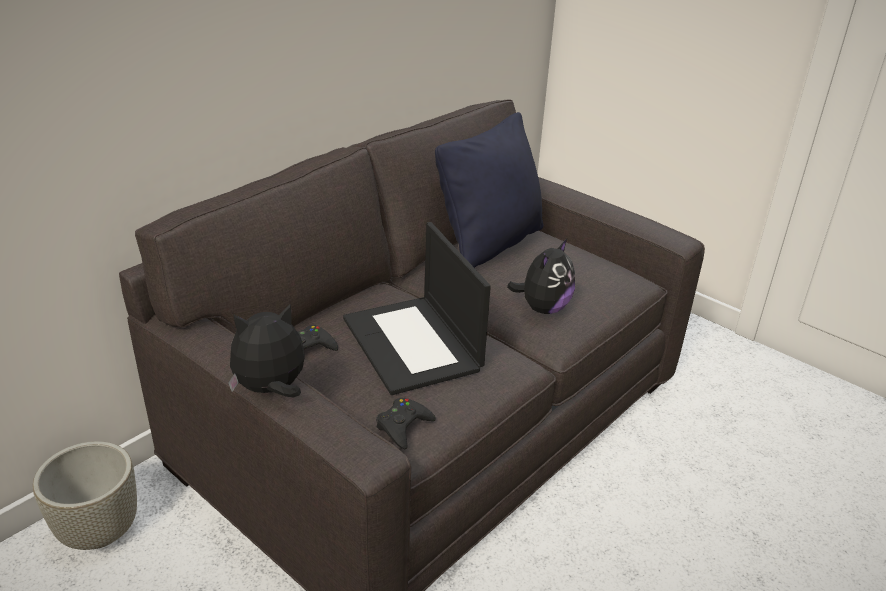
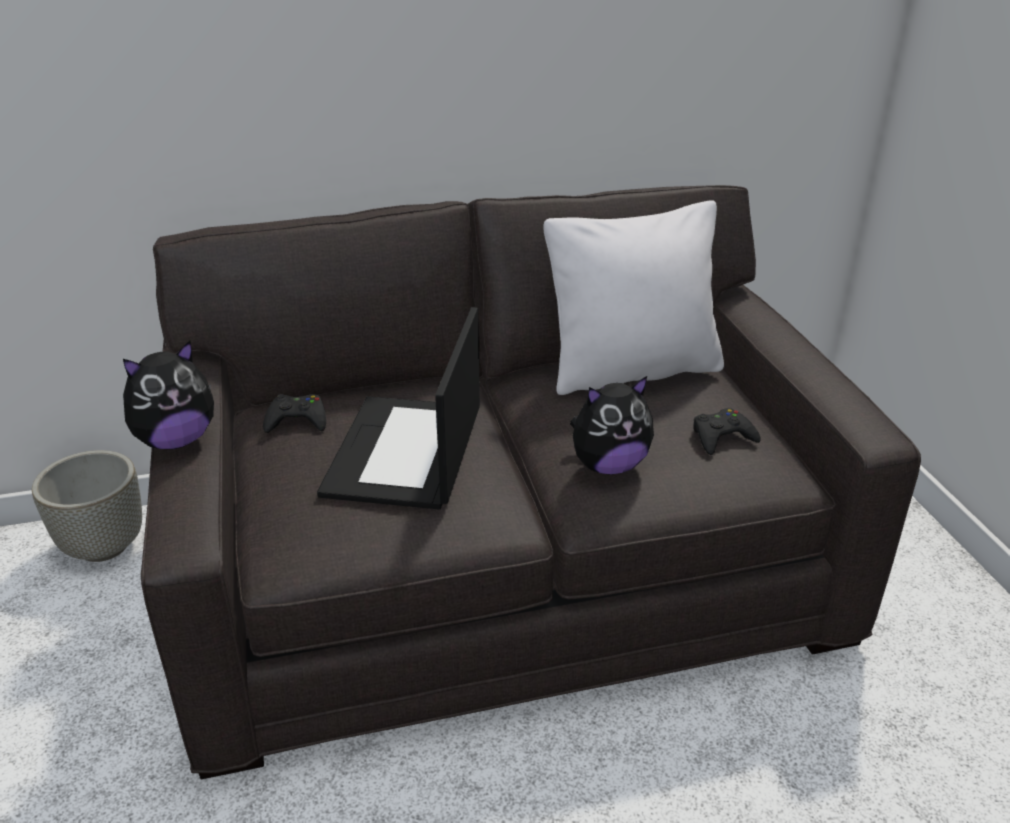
camera: 35 degrees right, 0 degrees up
plush toy [228,304,305,397] -> plush toy turned 135 degrees clockwise [123,341,214,449]
black game controller [376,398,436,449] -> black game controller moved to [693,408,761,455]
black pillow [435,112,543,268] -> white pillow [543,200,724,395]

